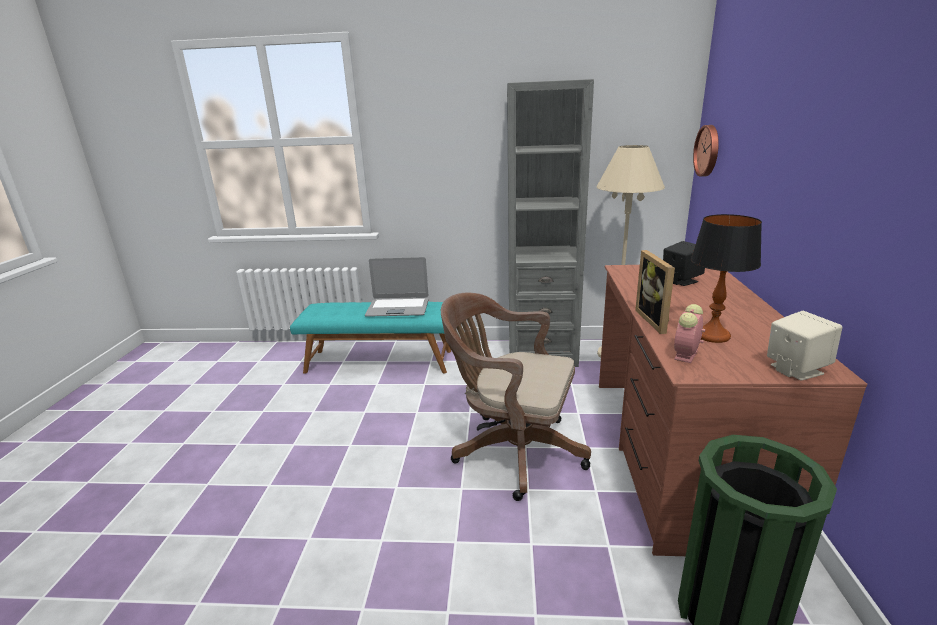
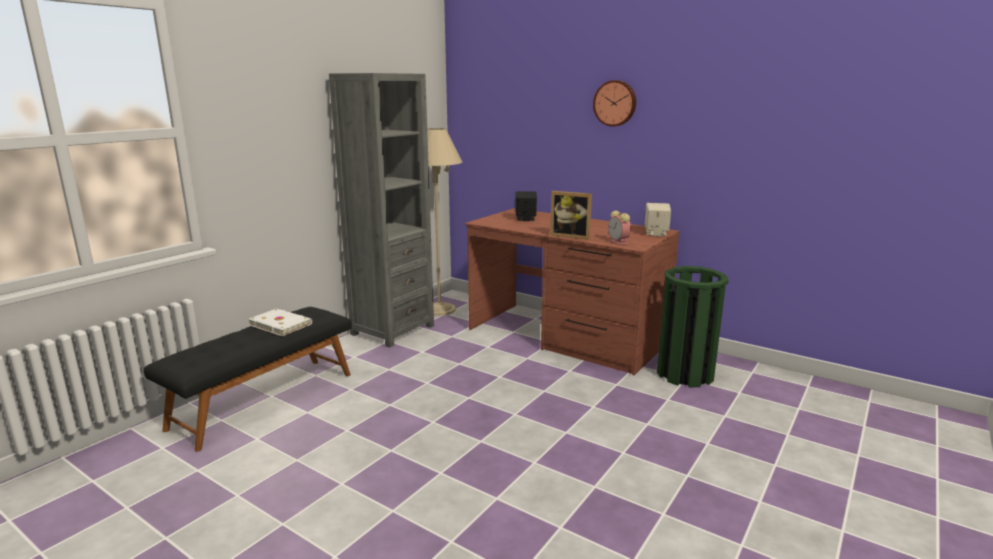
camera: 60 degrees left, 5 degrees down
turquoise bench [290,302,451,374] -> black bench [144,307,352,452]
laptop [365,257,429,317] -> white book [248,309,312,336]
brown office chair [441,293,591,501] -> none
table lamp [691,214,762,343] -> none
wall clock [693,125,719,177] -> wall clock moved to [593,80,636,127]

